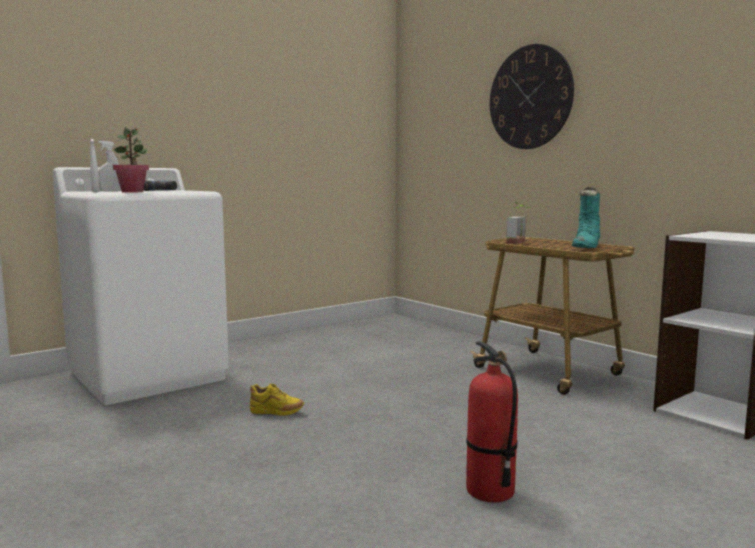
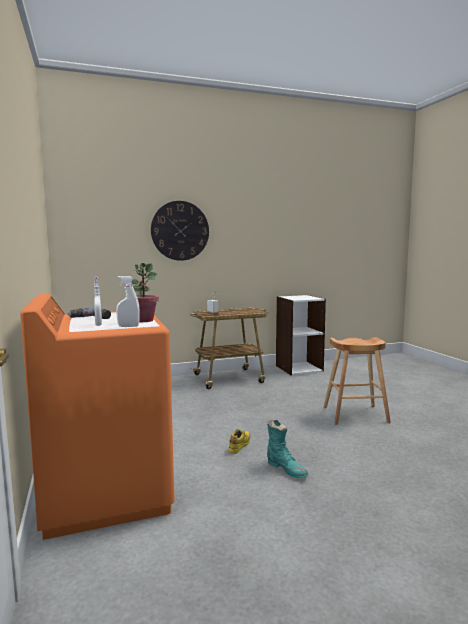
camera: 70 degrees left, 0 degrees up
white washing machine [53,167,229,405] -> orange washing machine [20,294,175,540]
fire extinguisher [466,341,518,502] -> brown stool [324,337,391,424]
turquoise boot [572,187,601,248] -> turquoise boot moved to [267,420,308,478]

